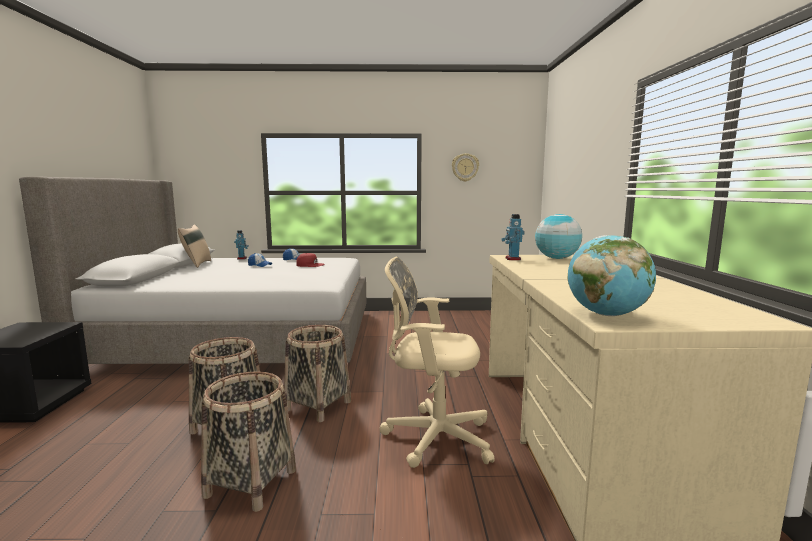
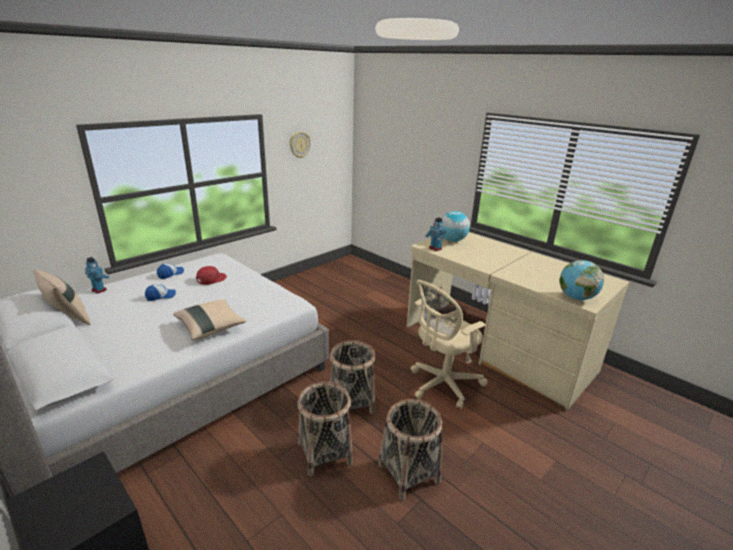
camera: 45 degrees left, 15 degrees up
none -> beige pillow [174,299,246,340]

